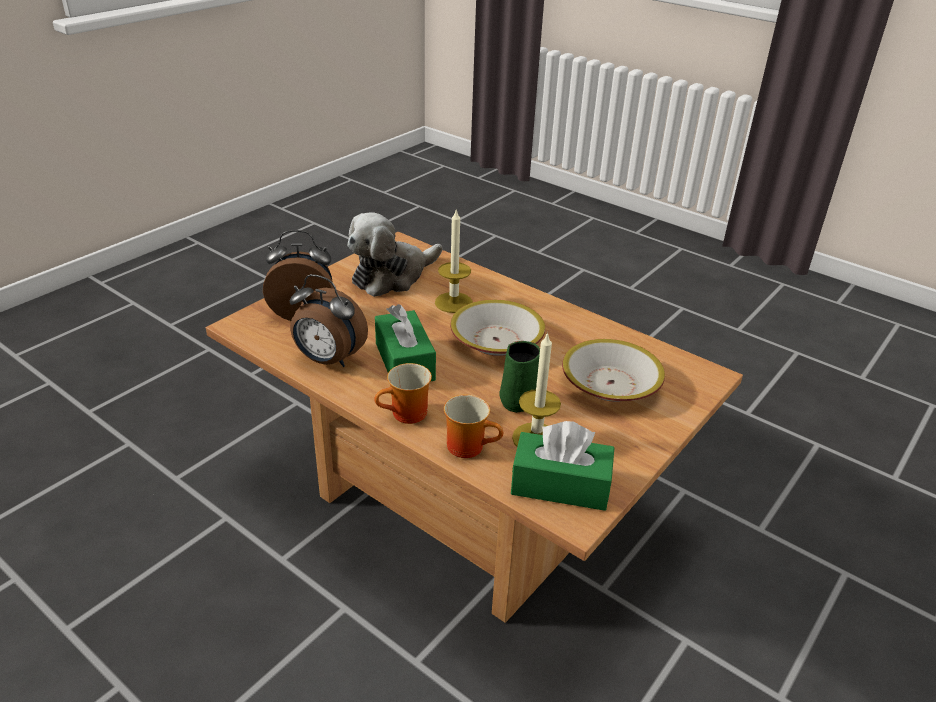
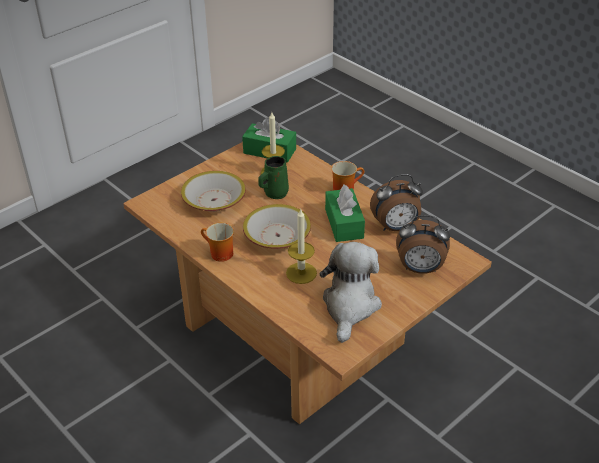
camera: 170 degrees left, 5 degrees up
alarm clock [290,274,368,367] -> alarm clock turned 135 degrees clockwise [370,174,423,231]
plush toy [347,212,442,297] -> plush toy turned 45 degrees counterclockwise [319,242,382,343]
mug [444,395,503,458] -> mug moved to [201,223,234,262]

